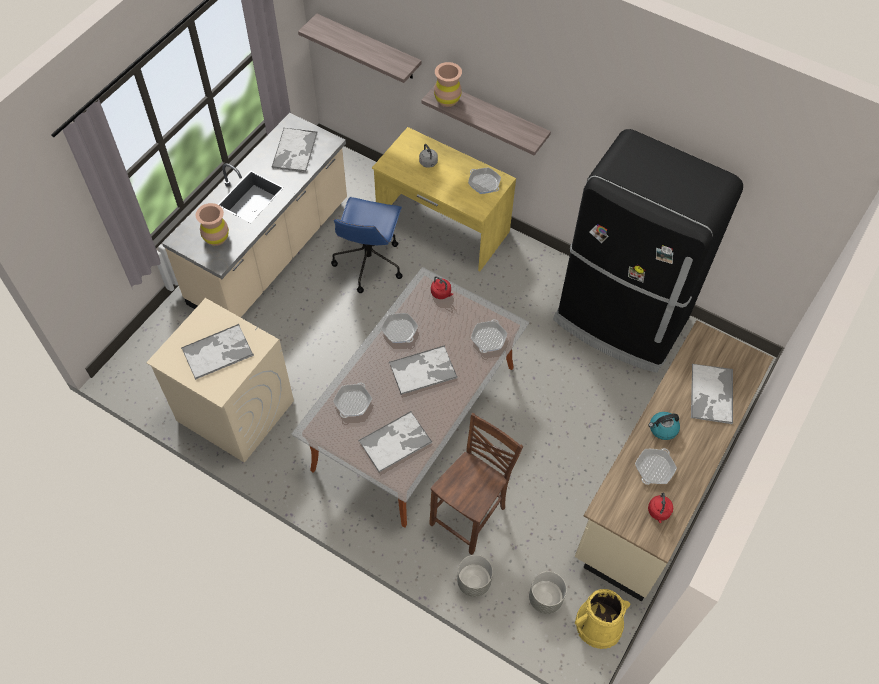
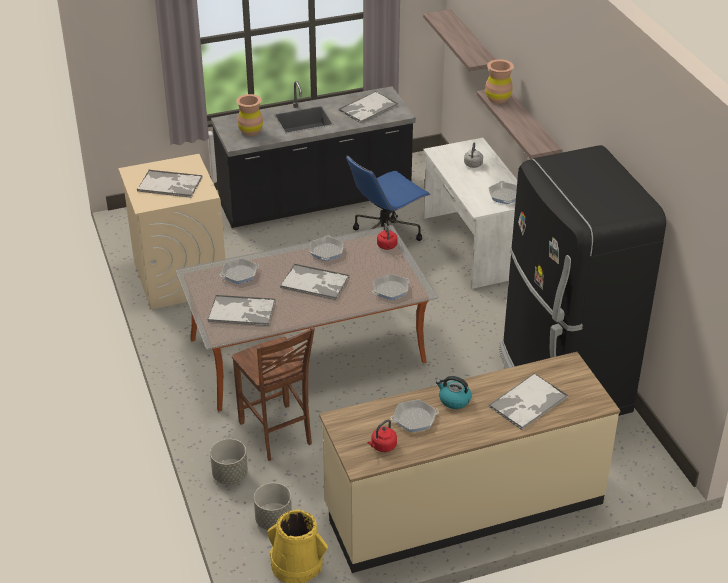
camera: 40 degrees right, 20 degrees down
beige counter [162,113,347,318] -> black counter [211,81,416,228]
yellow desk [372,127,516,272] -> white desk [423,138,517,289]
brown chair [429,413,523,555] -> brown chair turned 75 degrees clockwise [232,327,315,461]

